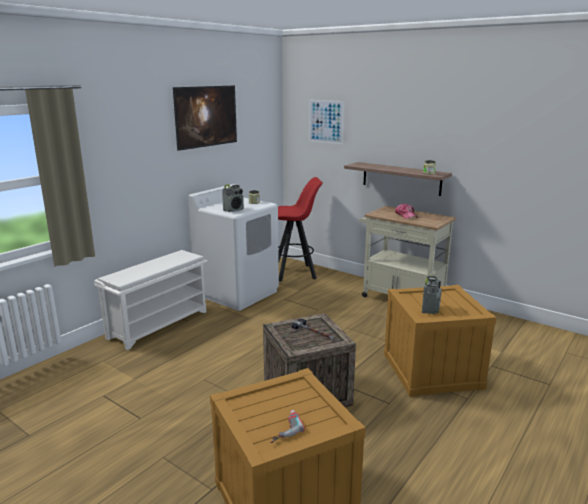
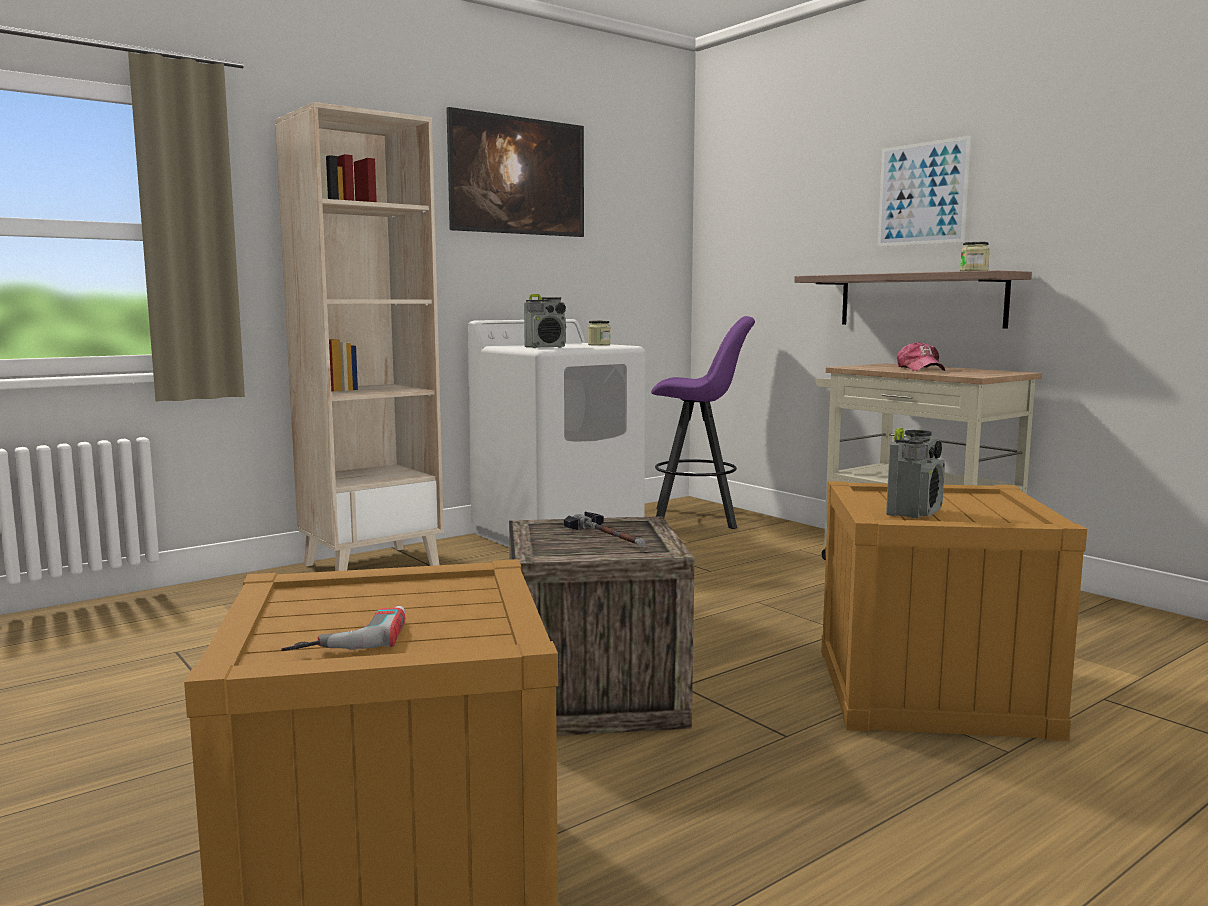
camera: 15 degrees right, 10 degrees down
white shoe rack [94,250,207,350] -> beige bookcase [275,102,444,571]
red stool [278,177,323,282] -> purple stool [651,316,755,529]
picture [309,100,344,144] -> picture moved to [878,136,971,247]

